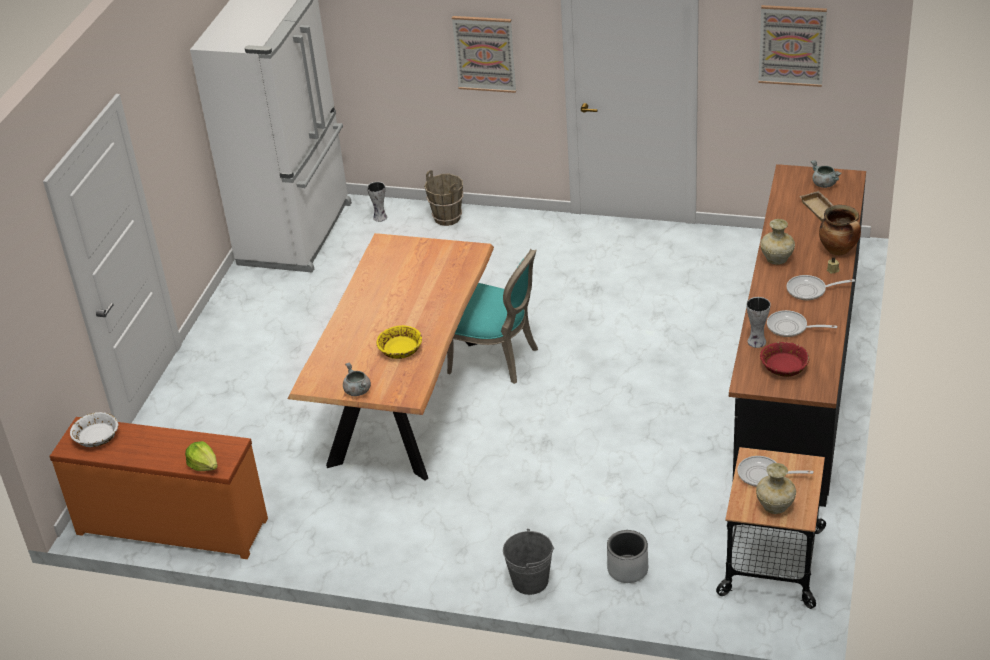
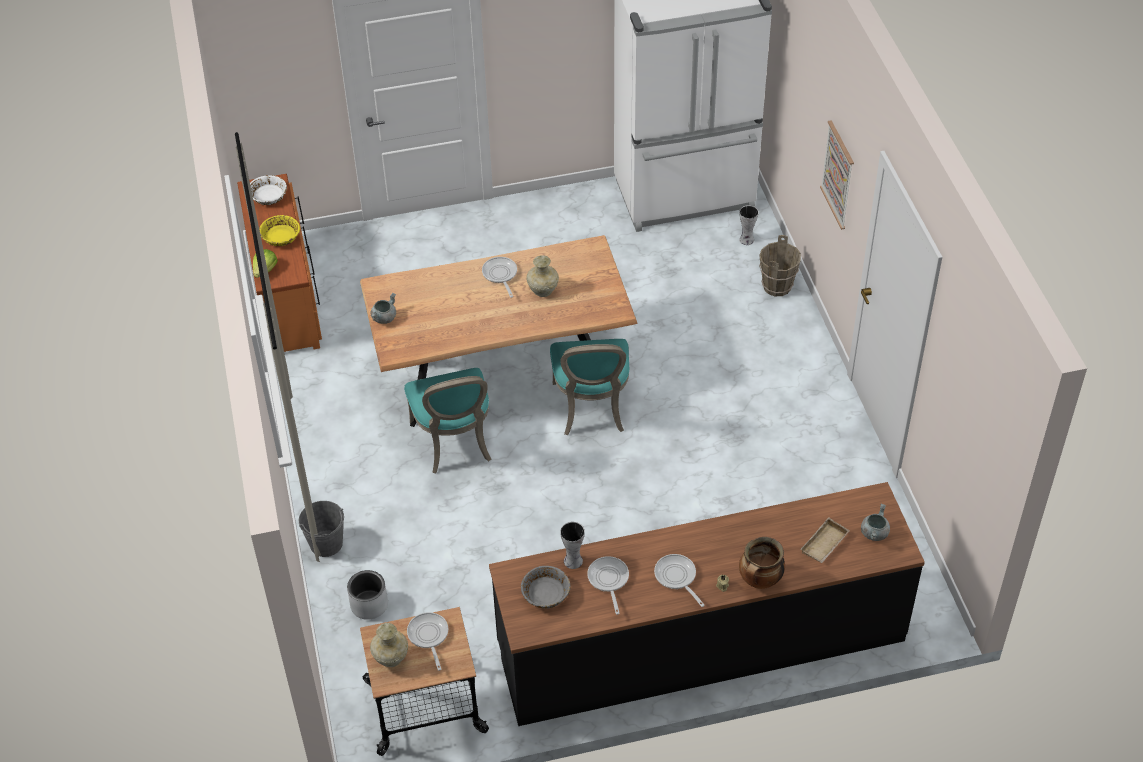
camera: 60 degrees right, 10 degrees up
yellow bowl [377,325,422,359] -> yellow bowl moved to [259,215,300,246]
picture [758,5,827,87] -> none
beige vase [760,219,795,265] -> beige vase moved to [526,255,559,297]
red bowl [760,342,809,377] -> grey bowl [521,566,571,609]
none -> turquoise chair [404,368,491,473]
none -> frying pan [482,257,517,298]

